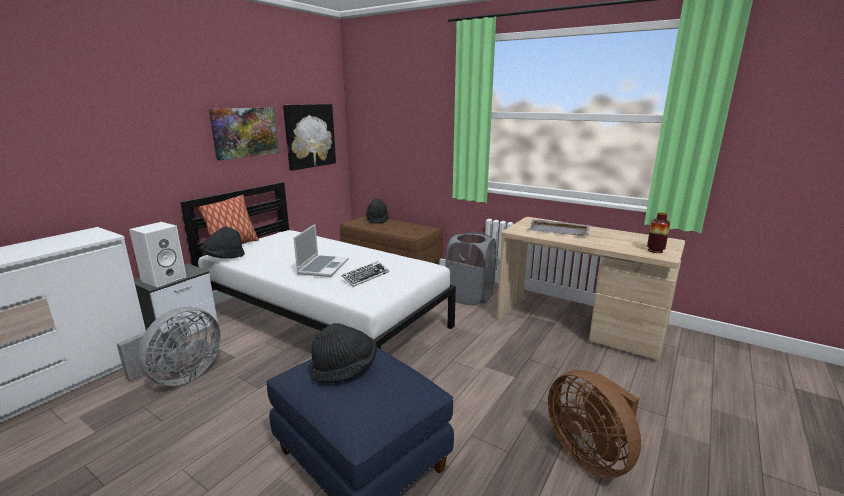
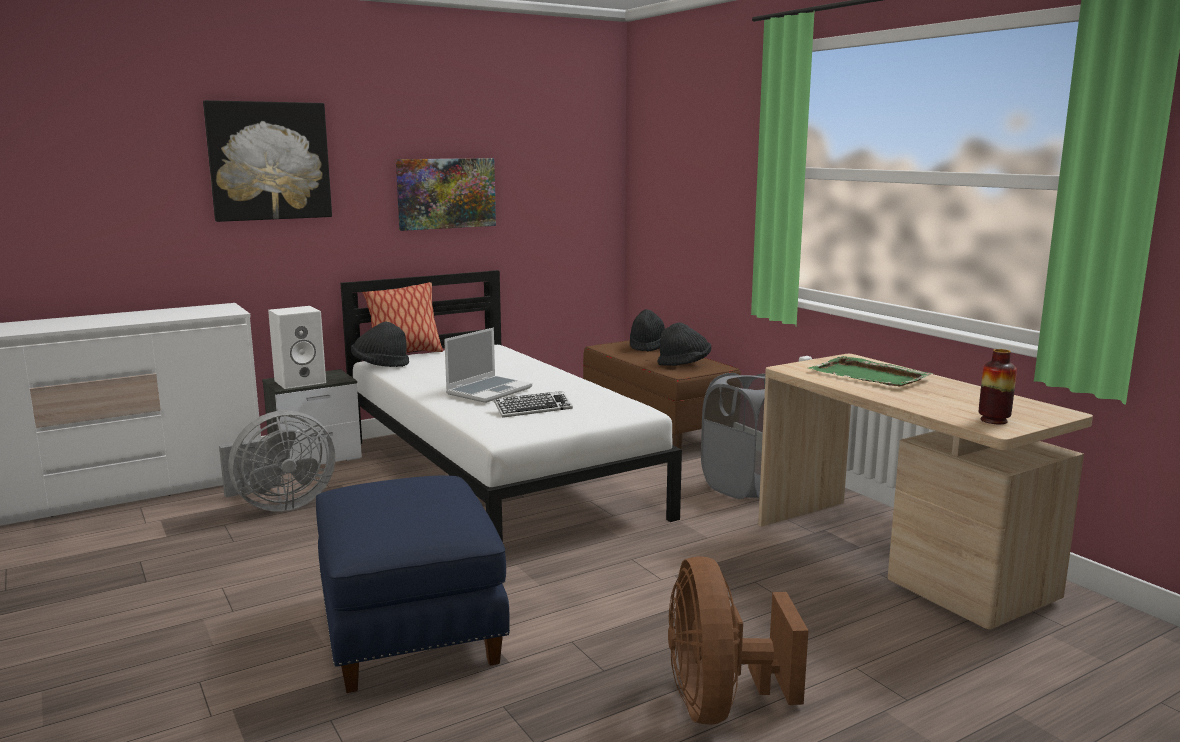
camera: 25 degrees right, 5 degrees down
picture [283,104,336,171] -> picture moved to [203,100,332,222]
black hat [311,323,377,383] -> black hat moved to [657,322,711,366]
grey tray [526,220,590,235] -> green tray [808,356,934,386]

